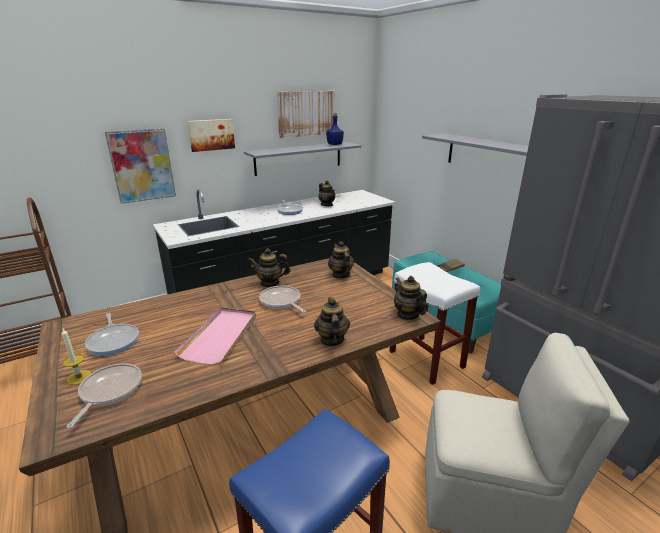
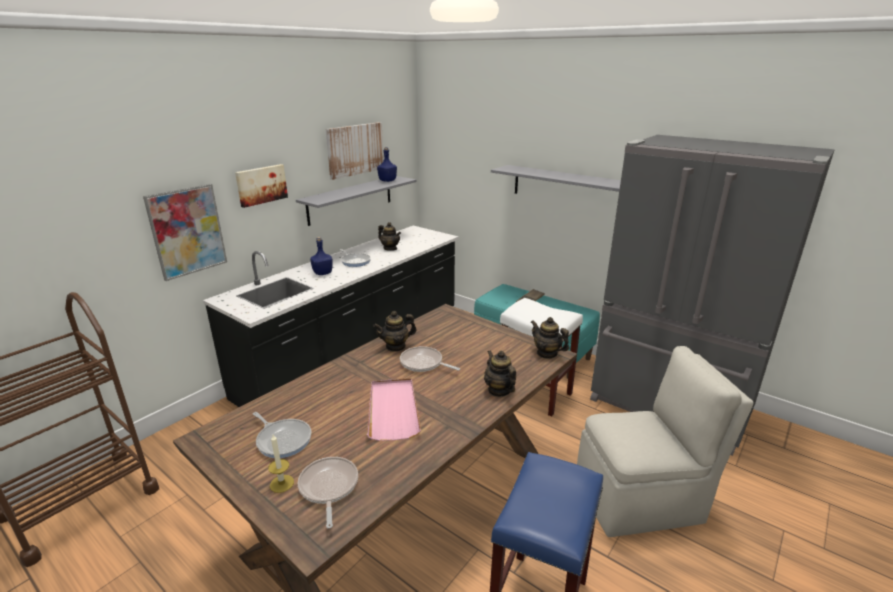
camera: 20 degrees left, 0 degrees up
teapot [328,241,354,279] -> none
none -> blue bottle [310,237,333,275]

